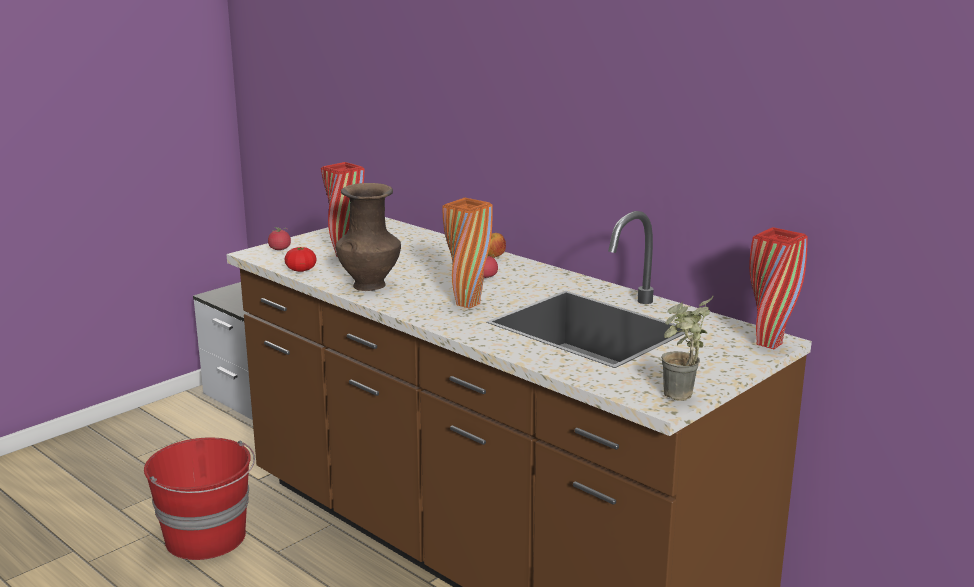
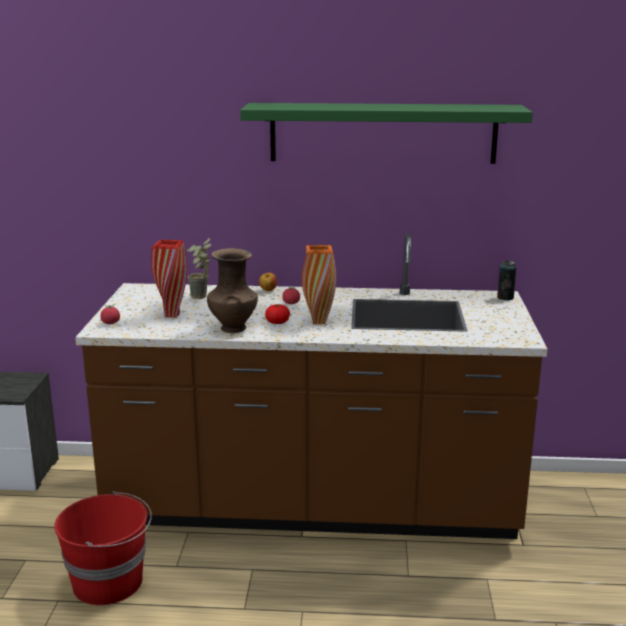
camera: 40 degrees left, 0 degrees up
tomato [285,247,316,272] -> tomato moved to [265,304,290,324]
potted plant [661,295,714,401] -> potted plant moved to [187,238,212,299]
red vase [749,227,807,349] -> can [497,261,516,300]
none -> green shelf [240,103,533,164]

